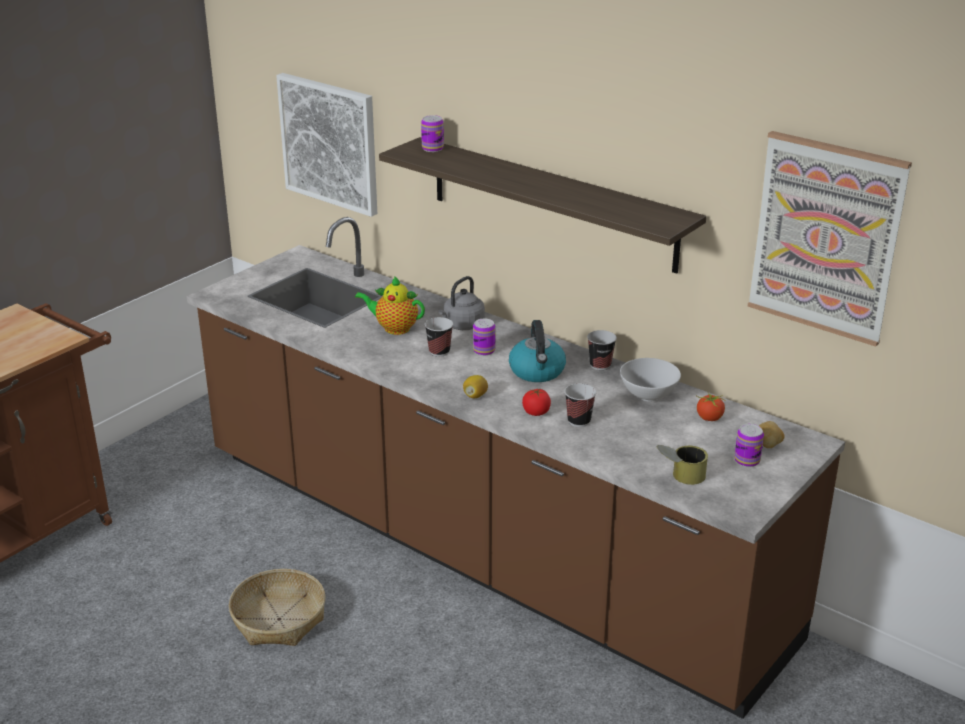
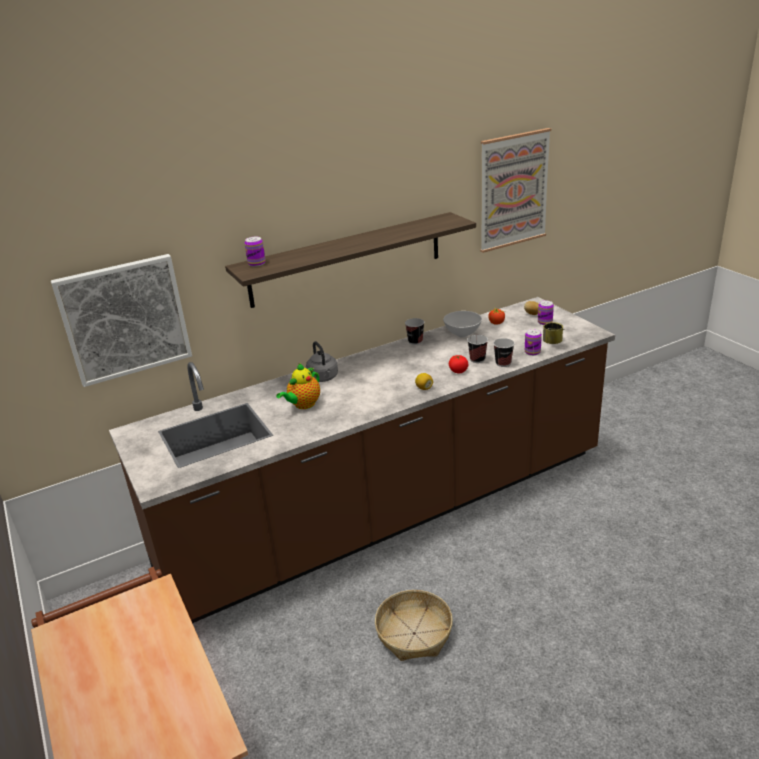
camera: 65 degrees left, 0 degrees up
cup [425,317,453,357] -> cup moved to [493,338,515,367]
can [473,319,495,356] -> can moved to [525,329,542,356]
kettle [509,320,566,382] -> none

